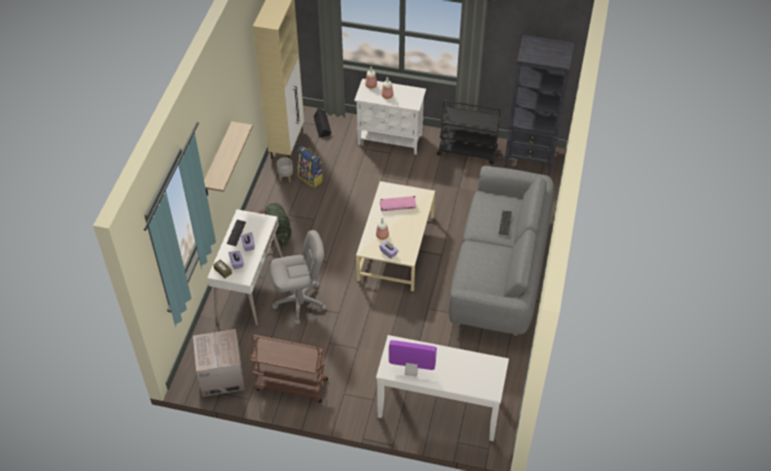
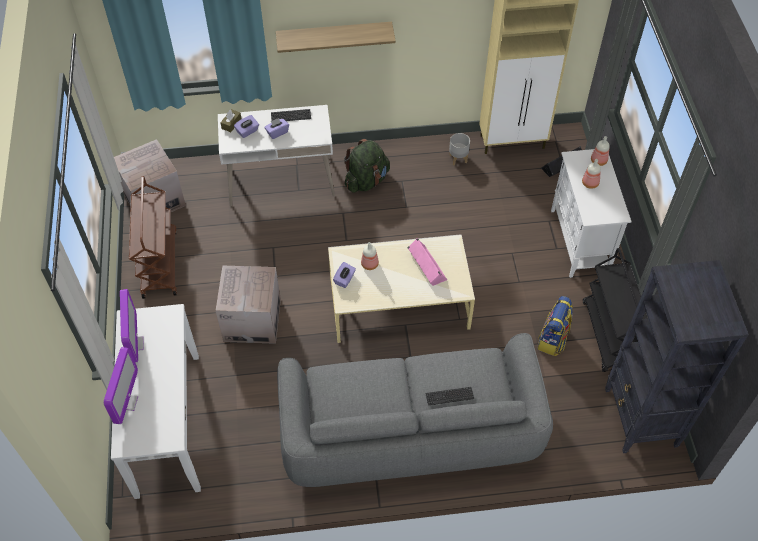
camera: 70 degrees right, 5 degrees up
grey office chair [269,230,327,324] -> none
backpack [297,146,324,188] -> backpack moved to [538,296,573,356]
none -> monitor [104,347,138,424]
none -> cardboard box [215,266,281,344]

